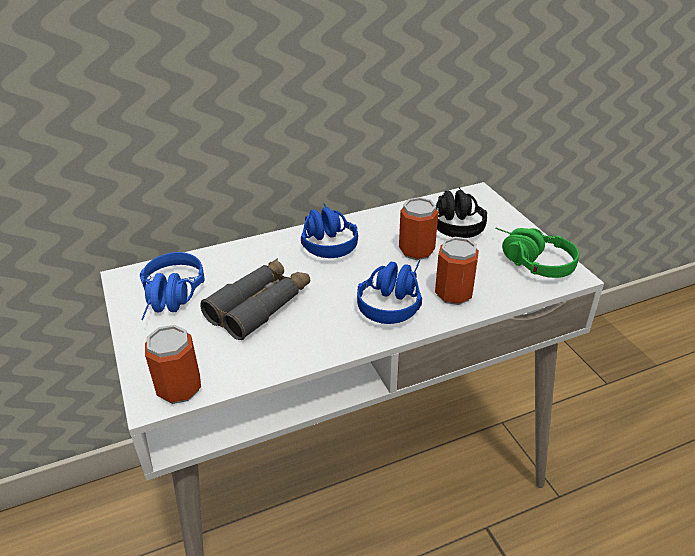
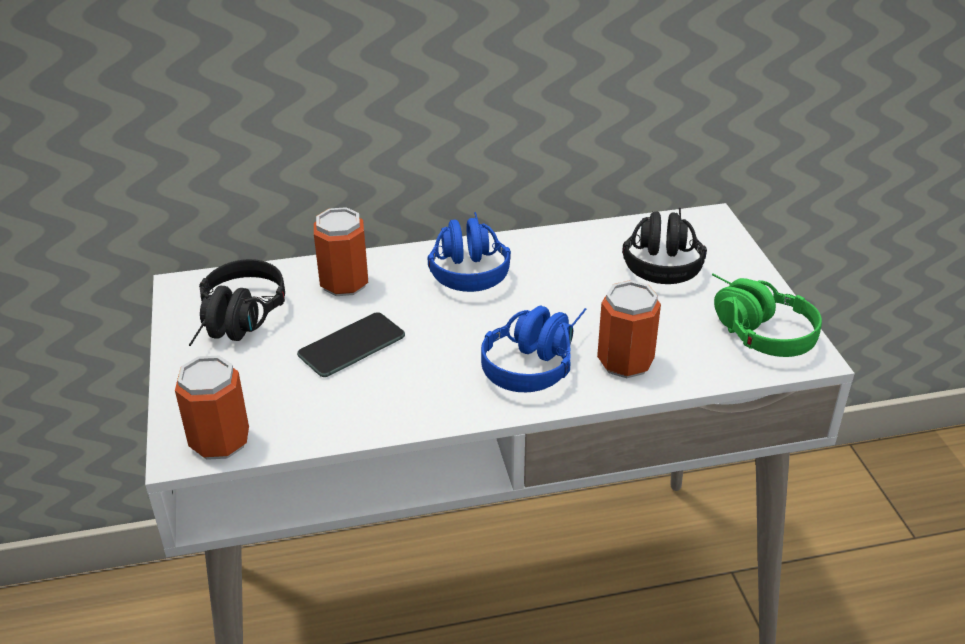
camera: 10 degrees right, 0 degrees up
blue headphones [140,252,205,320] -> black headphones [189,259,285,346]
grey binoculars [200,258,310,340] -> phone [297,312,405,377]
can [399,197,438,260] -> can moved to [314,207,368,296]

